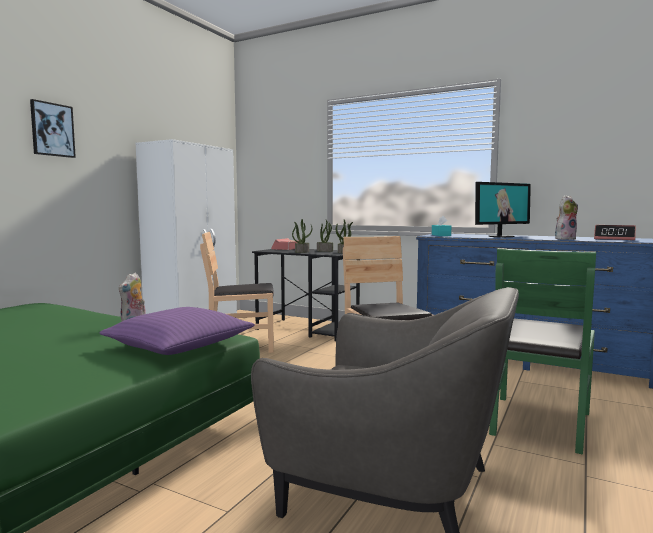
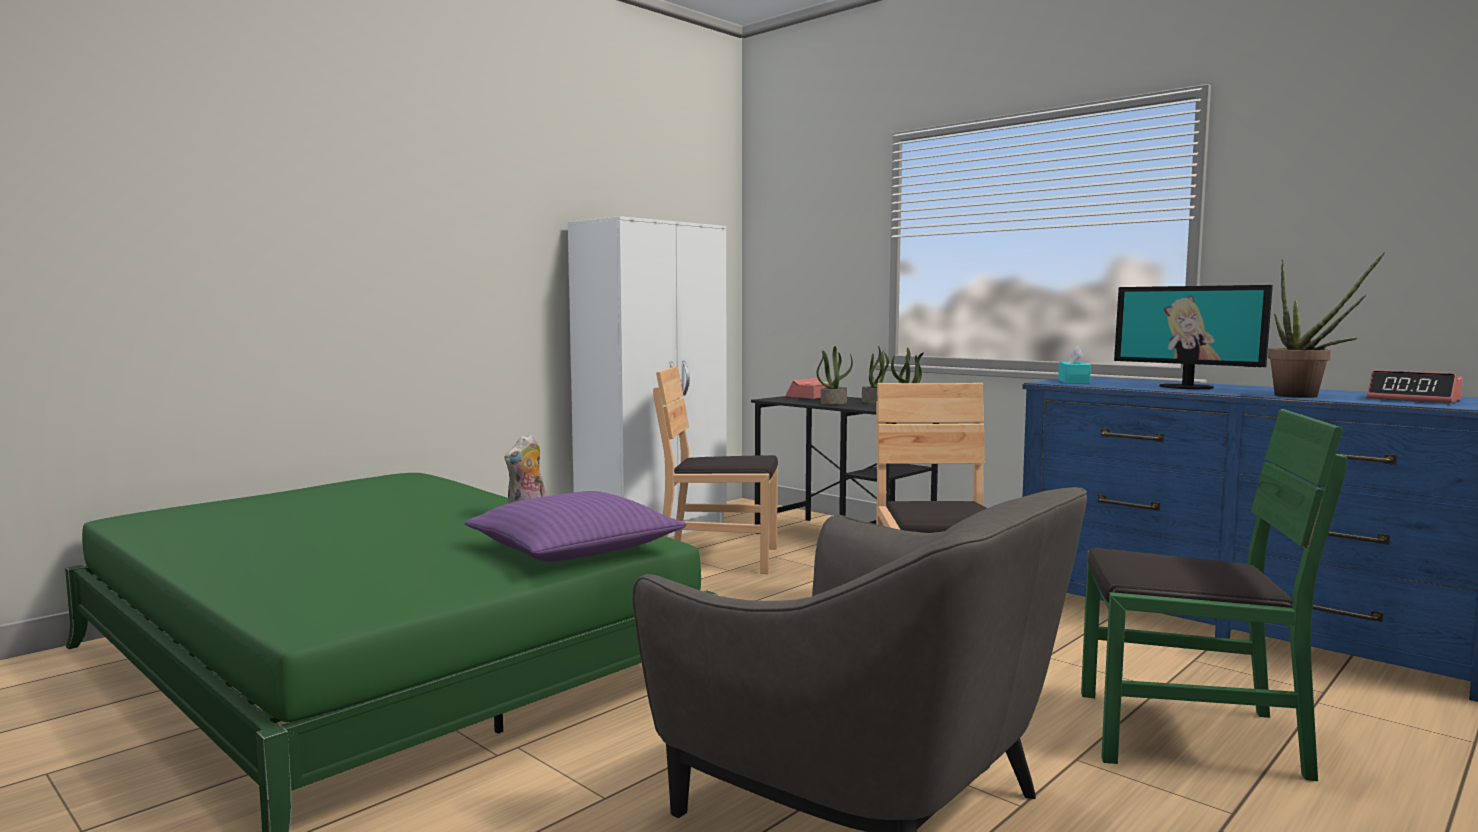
camera: 15 degrees right, 0 degrees up
picture [30,99,76,158] -> none
monitor [475,182,531,237] -> monitor turned 60 degrees clockwise [1114,285,1273,389]
green chair [489,248,596,455] -> green chair turned 120 degrees counterclockwise [1081,409,1348,781]
plush toy [555,195,578,240] -> potted plant [1268,253,1385,398]

